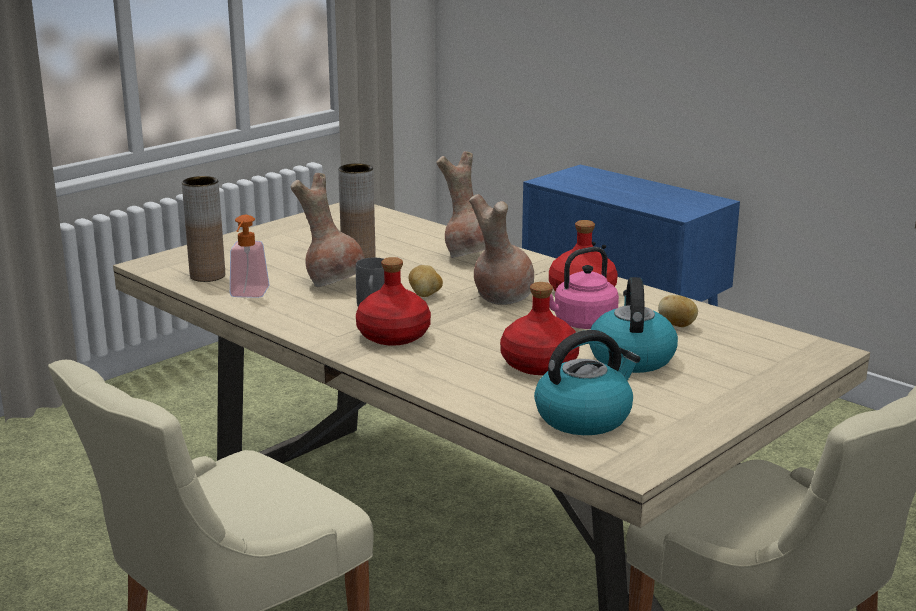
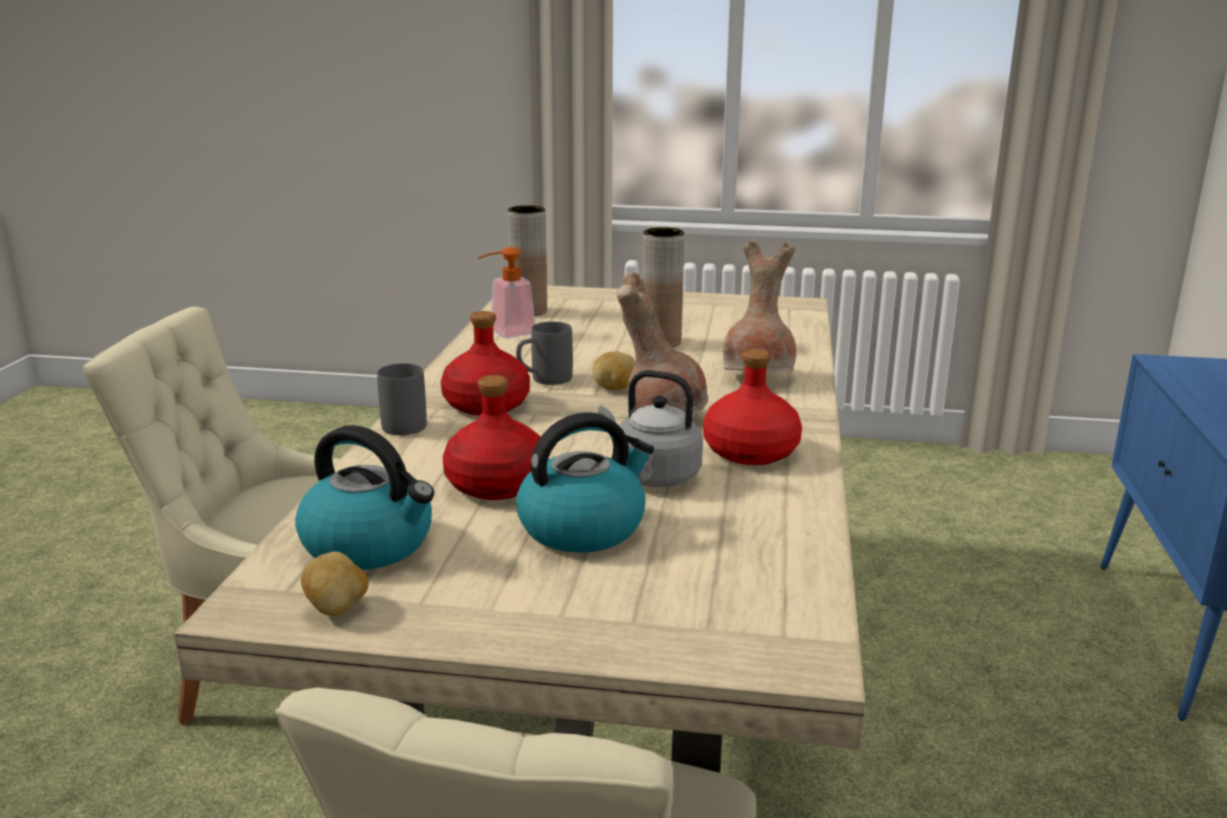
camera: 55 degrees right, 0 degrees up
brown vase [291,173,364,287] -> none
pink kettle [549,247,619,329] -> grey kettle [598,370,703,487]
potato [658,295,698,327] -> potato moved to [301,552,369,616]
none -> grey mug [377,363,427,435]

